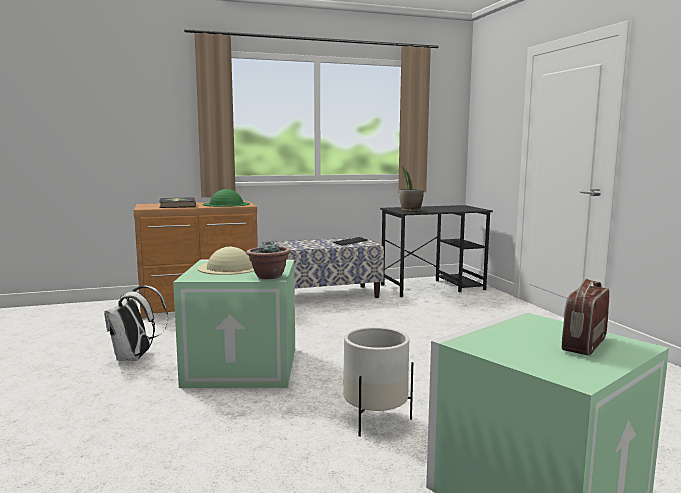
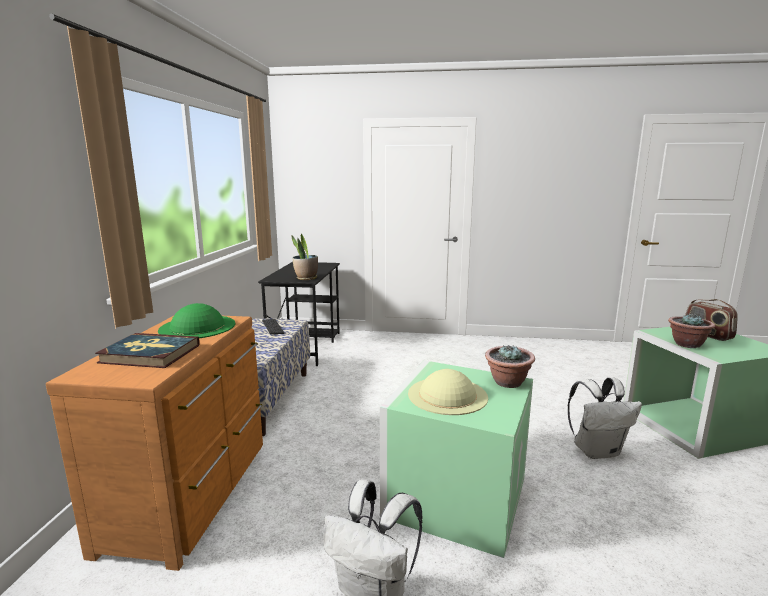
camera: 65 degrees left, 5 degrees up
white planter [343,327,413,437] -> white backpack [568,378,642,459]
none -> potted plant [668,313,715,348]

